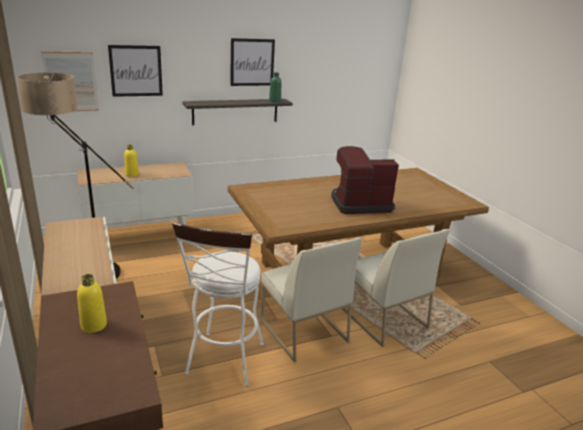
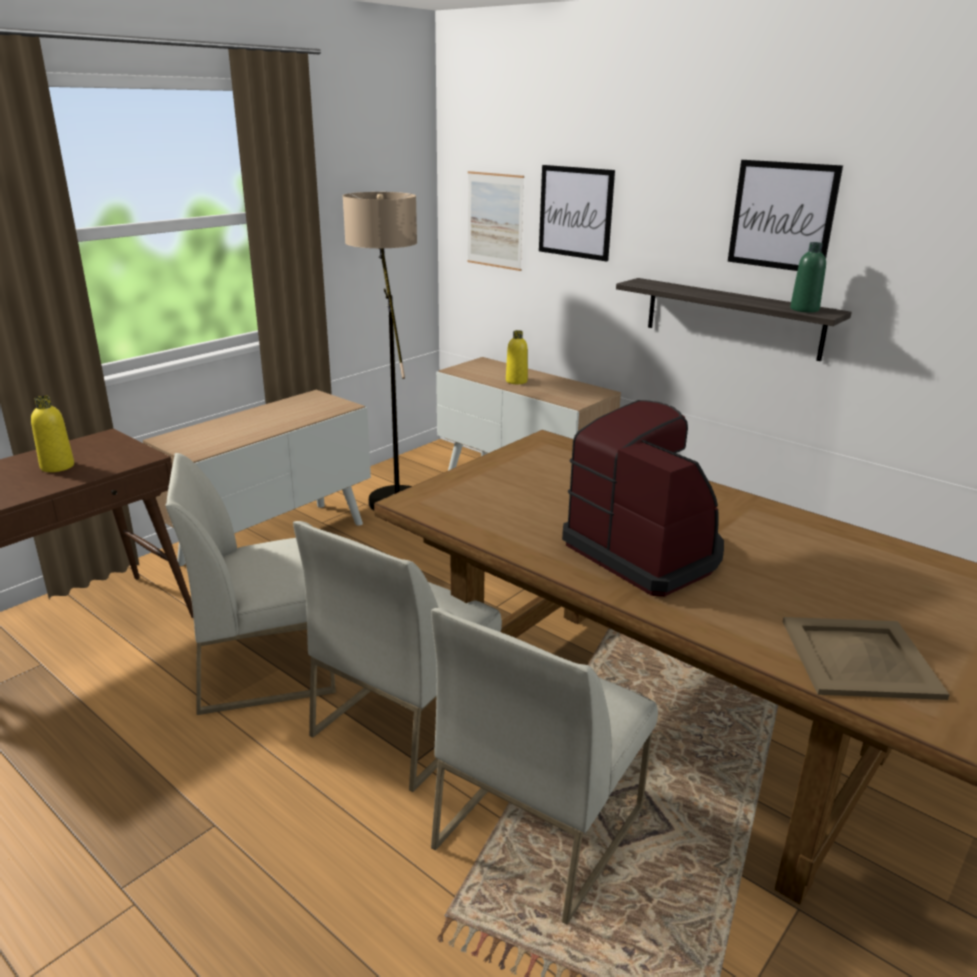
camera: 65 degrees right, 0 degrees up
white stool [172,222,264,387] -> white chair [165,453,336,715]
none -> beige tray [783,617,950,700]

